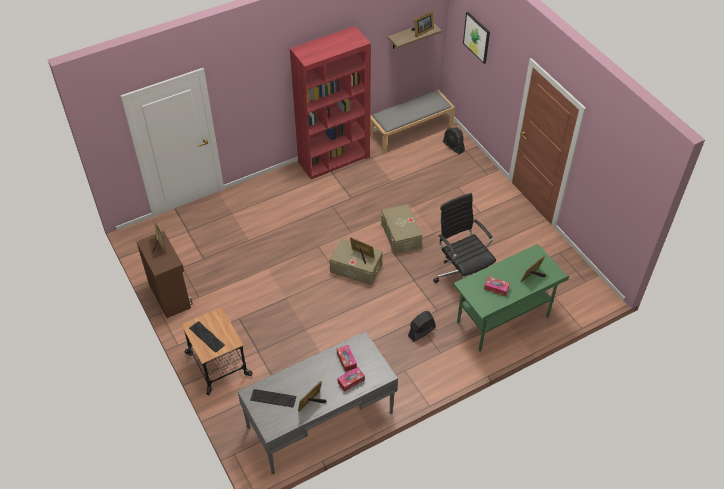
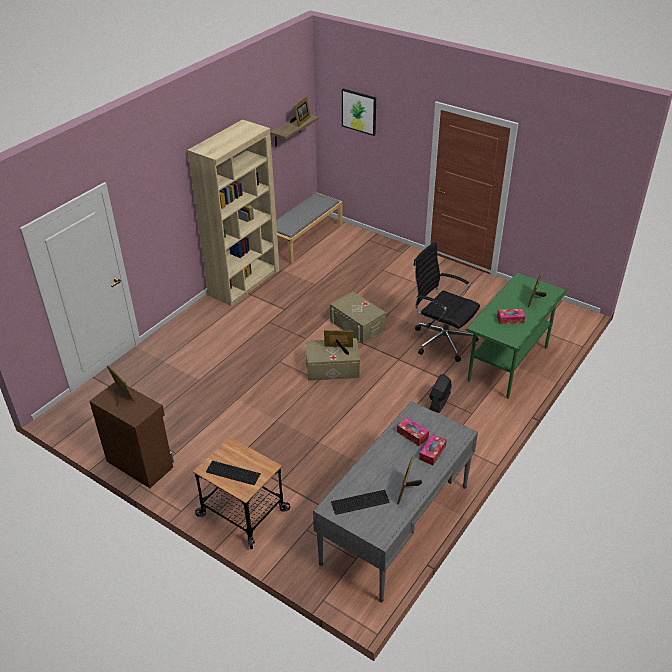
camera: 25 degrees left, 10 degrees down
red bookcase [290,26,371,180] -> beige bookcase [187,119,280,306]
black fan [443,127,465,154] -> none

